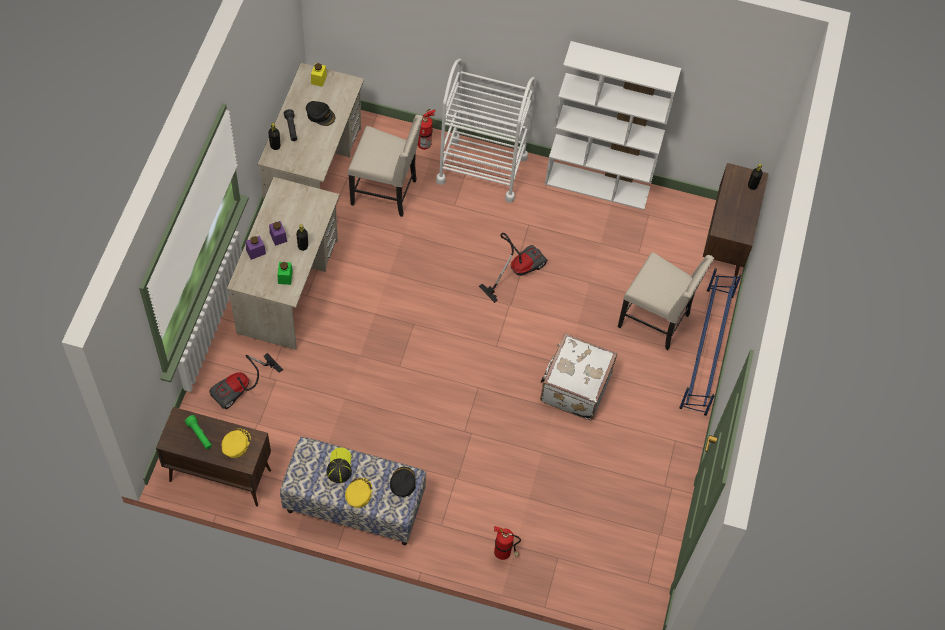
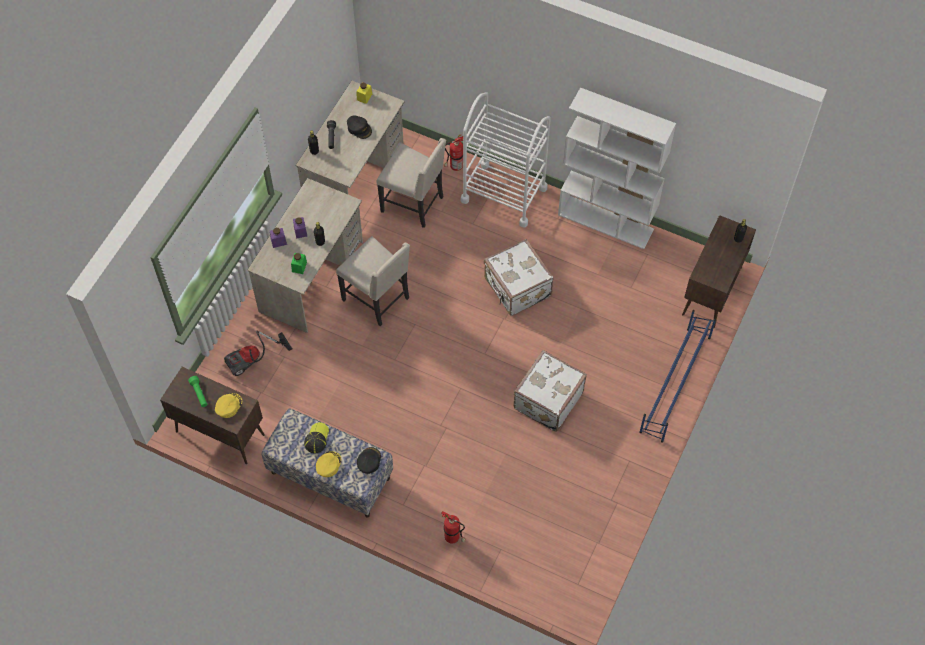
camera: 15 degrees right, 0 degrees up
vacuum cleaner [479,233,548,303] -> white suitcase [484,239,553,316]
beige chair [618,252,714,350] -> beige chair moved to [336,236,410,326]

